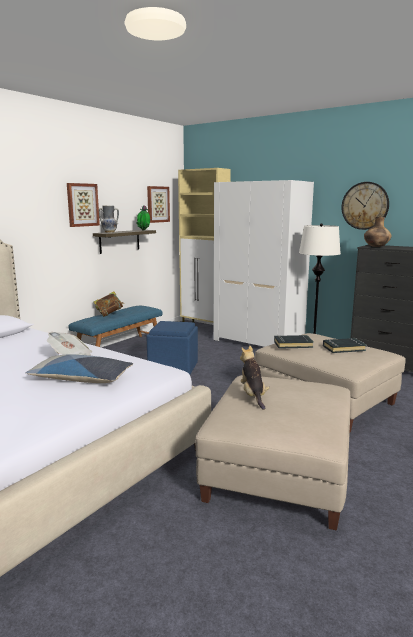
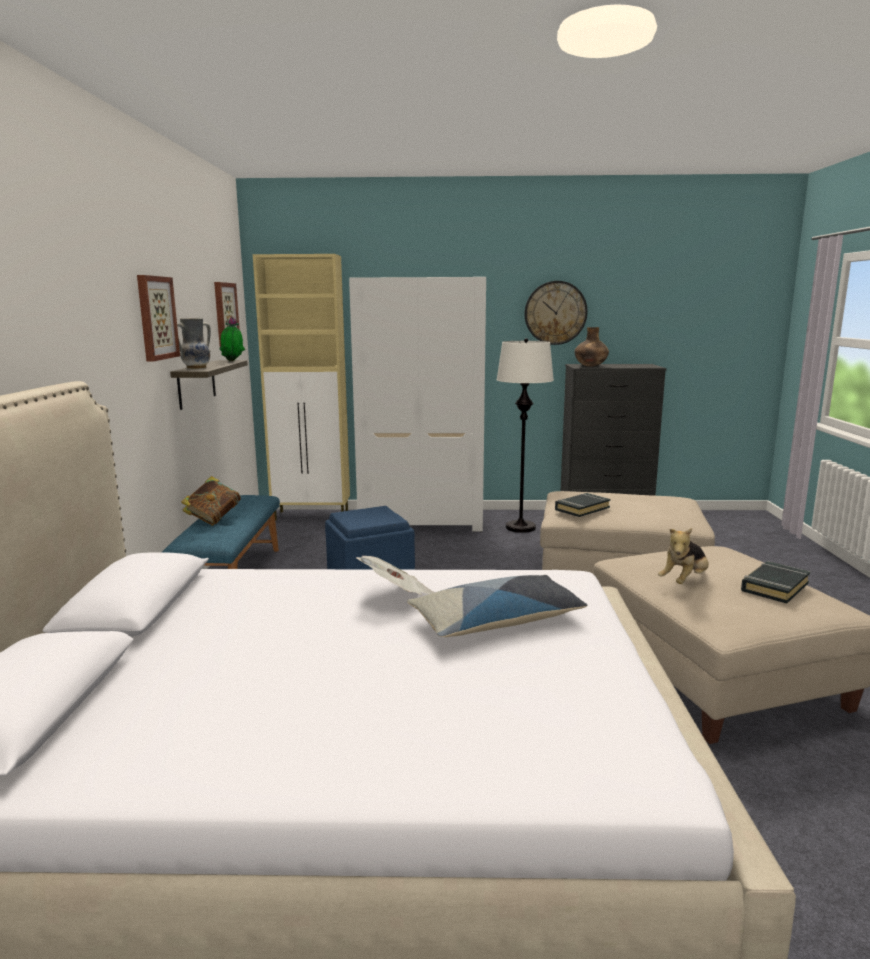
camera: 35 degrees left, 0 degrees up
plush toy [240,346,270,410] -> plush toy turned 90 degrees counterclockwise [658,528,709,584]
black book [323,338,366,353] -> black book moved to [741,561,810,604]

